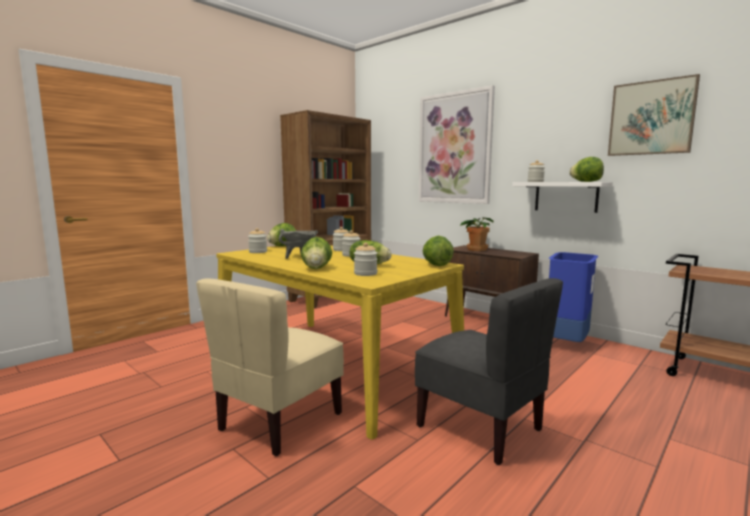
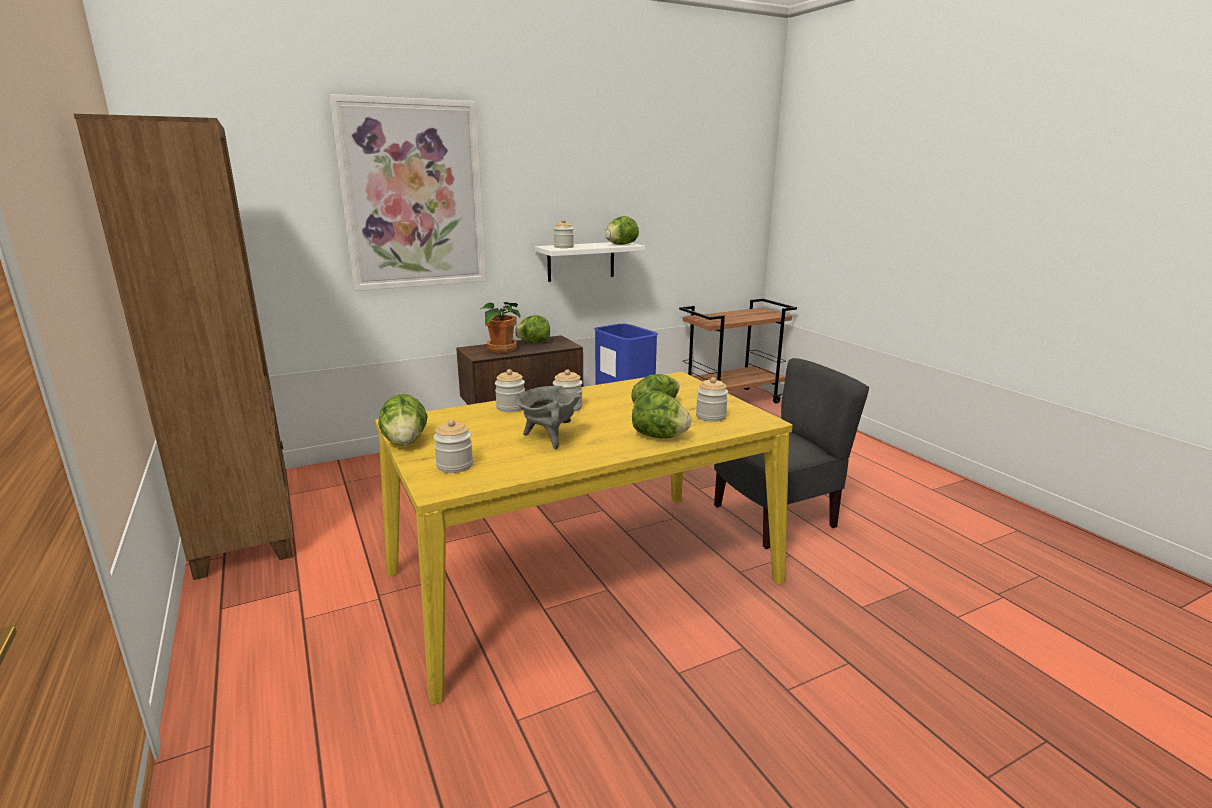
camera: 70 degrees left, 10 degrees up
beige chair [196,278,344,456] -> none
lettuce [423,236,454,266] -> lettuce moved to [515,315,550,343]
picture [608,74,700,156] -> none

